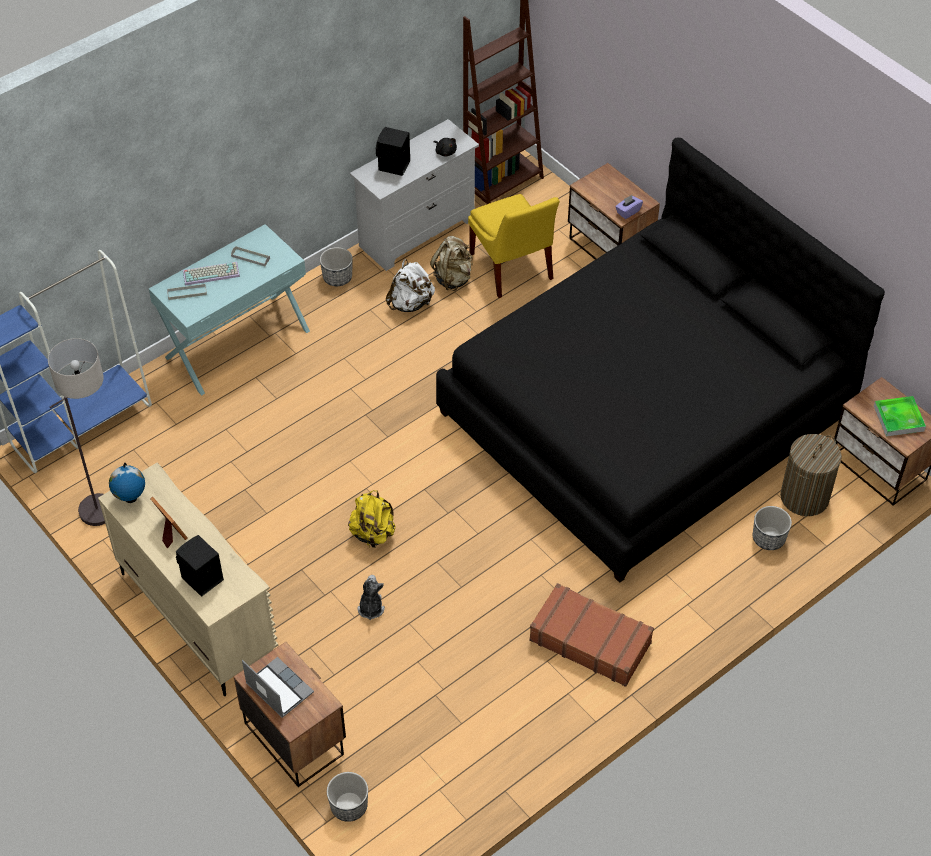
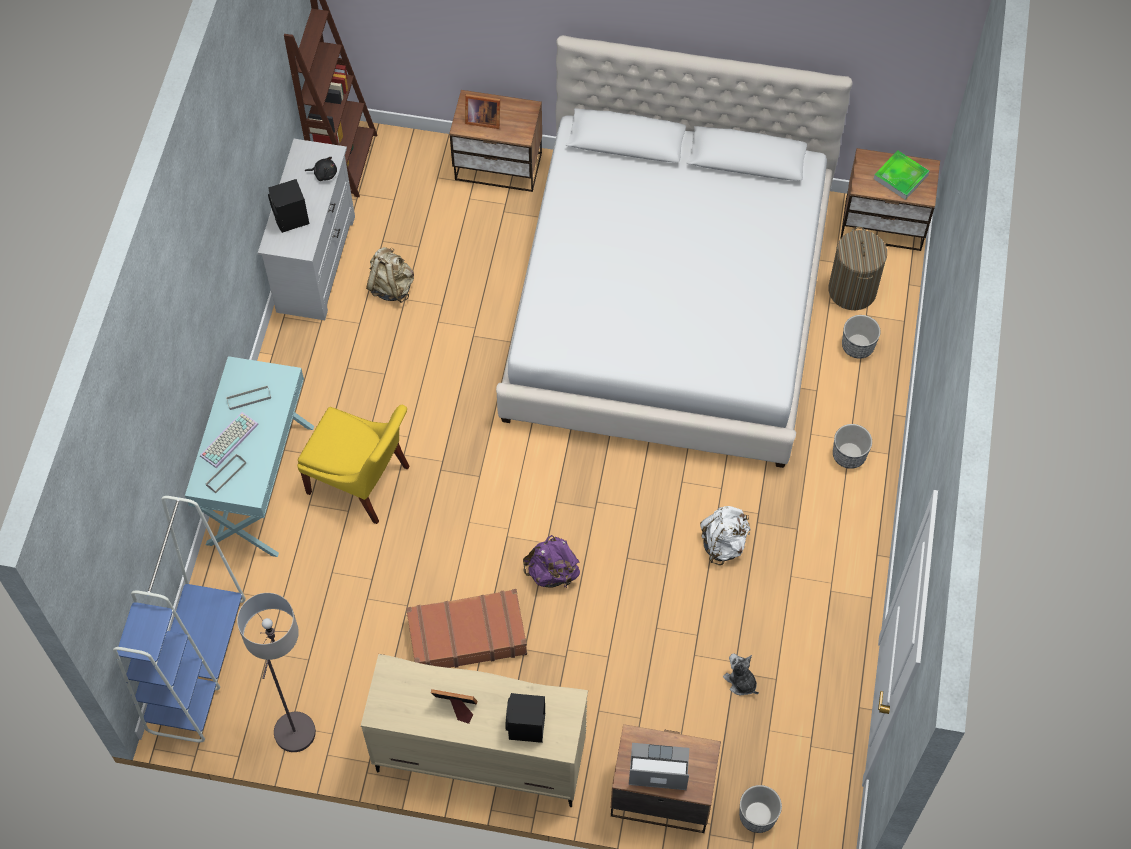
camera: 40 degrees left, 10 degrees up
globe [109,463,145,503] -> none
planter [320,247,353,286] -> planter moved to [833,424,872,469]
yellow backpack [348,490,396,548] -> purple backpack [523,535,580,588]
plush toy [357,575,385,620] -> plush toy moved to [723,653,759,695]
white backpack [386,259,435,312] -> white backpack moved to [700,506,750,565]
black bed [436,137,885,583] -> white bed [496,35,853,468]
yellow chair [468,194,560,298] -> yellow chair moved to [297,405,410,524]
brown suitcase [529,583,654,687] -> brown suitcase moved to [406,589,527,668]
purple tissue box [615,195,643,219] -> none
none -> picture frame [465,94,500,129]

